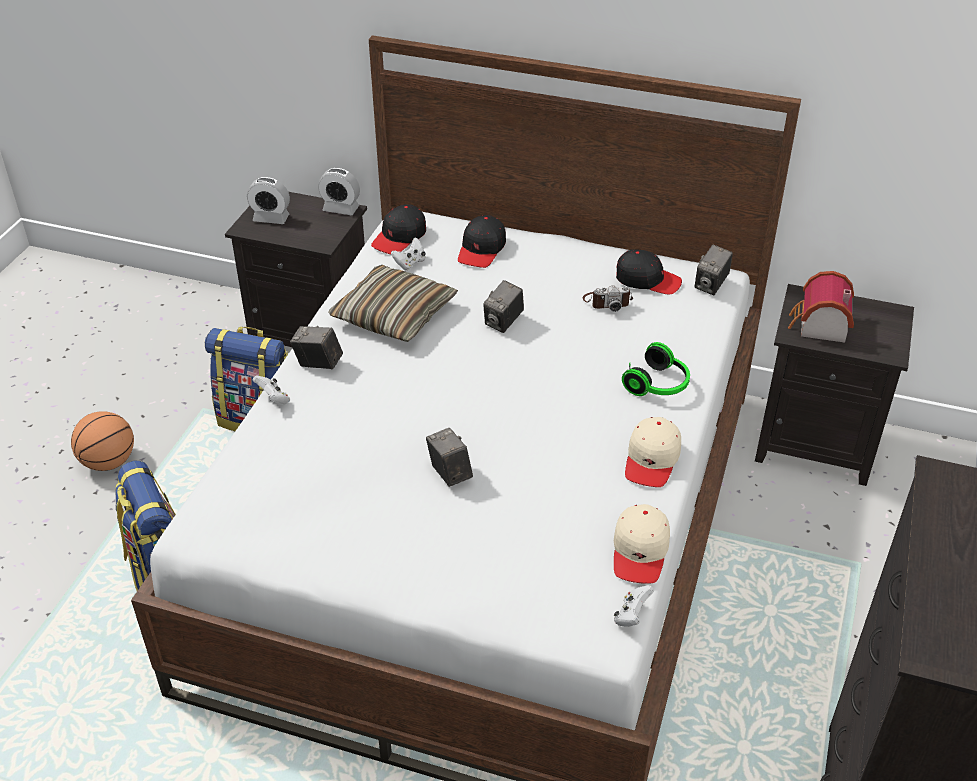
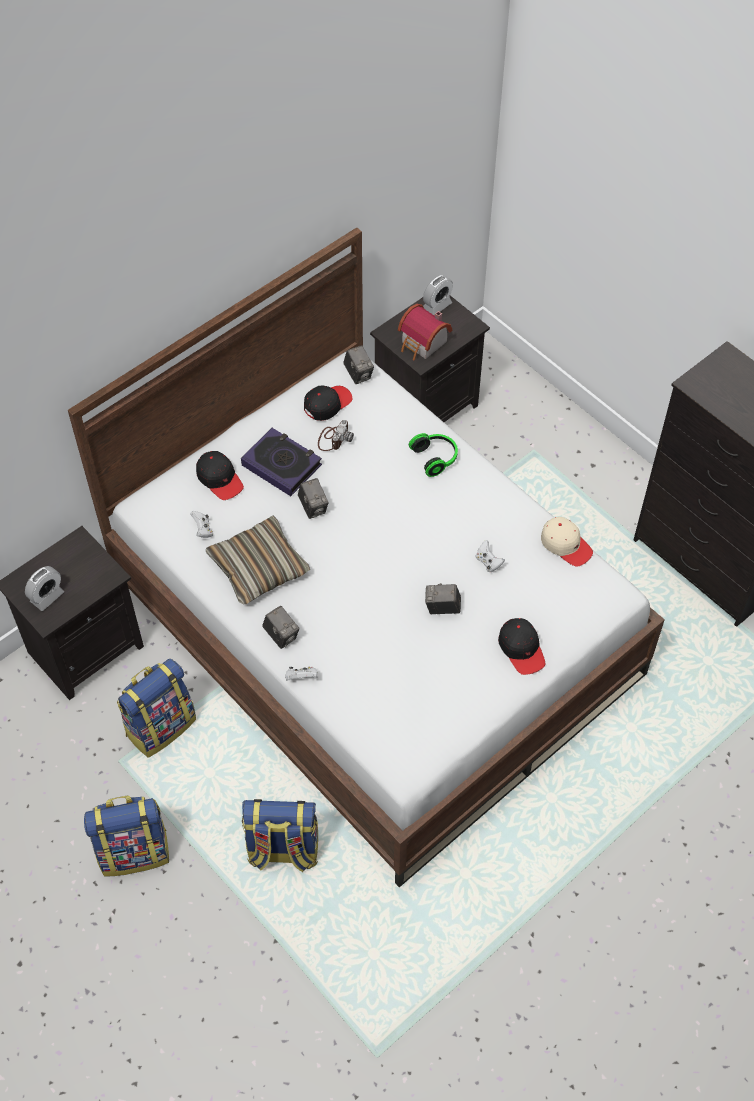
camera: 60 degrees left, 15 degrees up
basketball [71,411,134,471] -> backpack [84,796,169,877]
camera [290,326,343,369] -> camera turned 90 degrees counterclockwise [262,606,299,649]
alarm clock [318,168,360,215] -> alarm clock moved to [423,275,453,316]
black cap [371,204,426,254] -> black cap moved to [498,618,545,675]
white game controller [614,585,654,627] -> white game controller moved to [476,540,505,572]
beige cap [625,417,681,487] -> none
none -> book [241,428,322,496]

